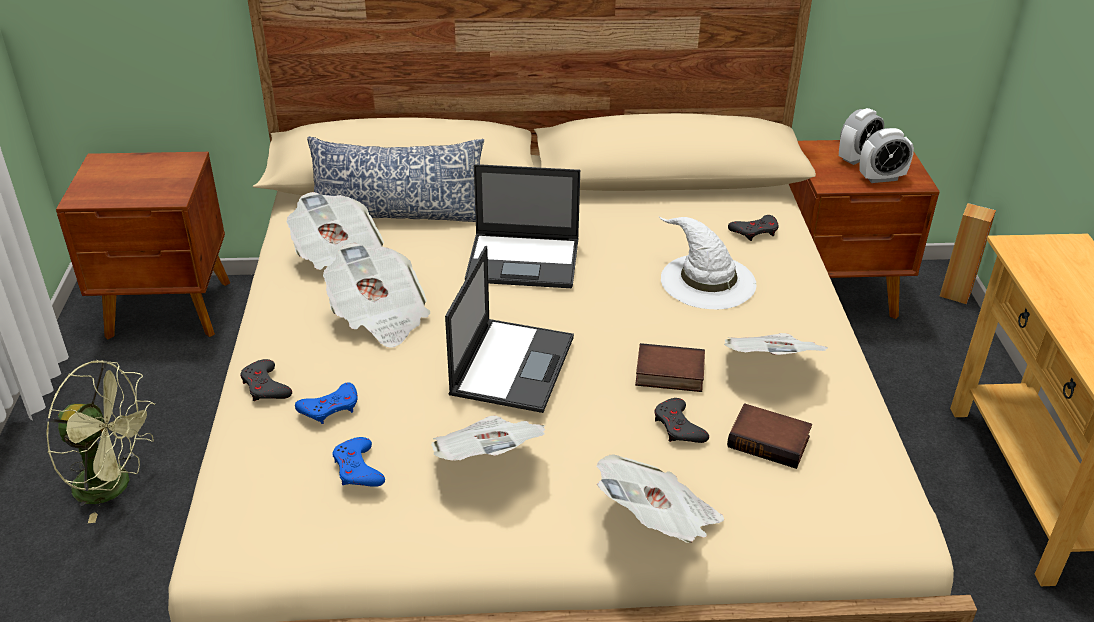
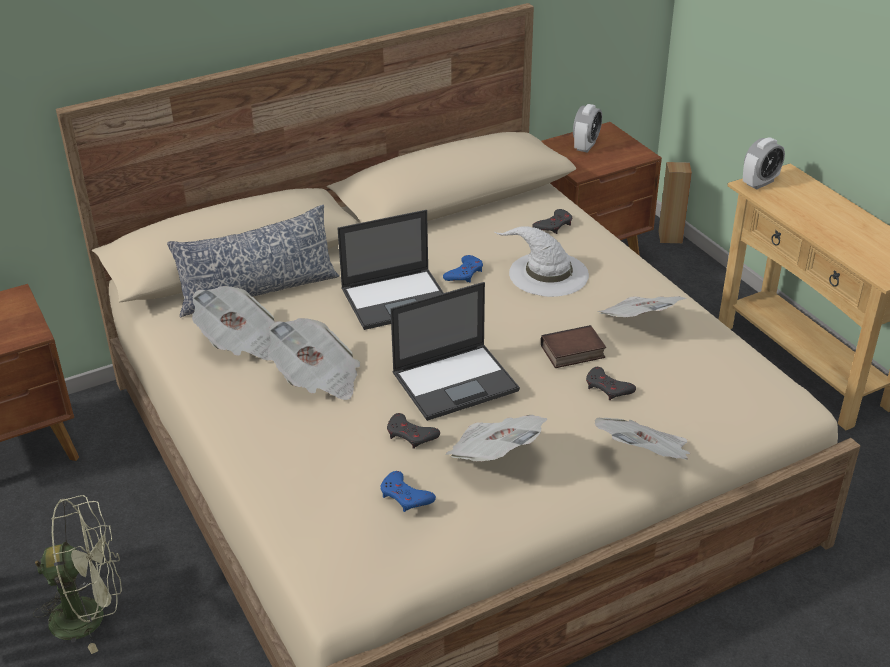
camera: 25 degrees left, 0 degrees up
grey game controller [240,359,292,401] -> grey game controller moved to [387,413,440,449]
blue game controller [295,383,357,424] -> blue game controller moved to [443,255,483,283]
laptop [445,246,574,413] -> laptop turned 75 degrees clockwise [390,282,520,421]
book [727,404,812,469] -> none
alarm clock [860,128,914,183] -> alarm clock moved to [743,137,785,190]

